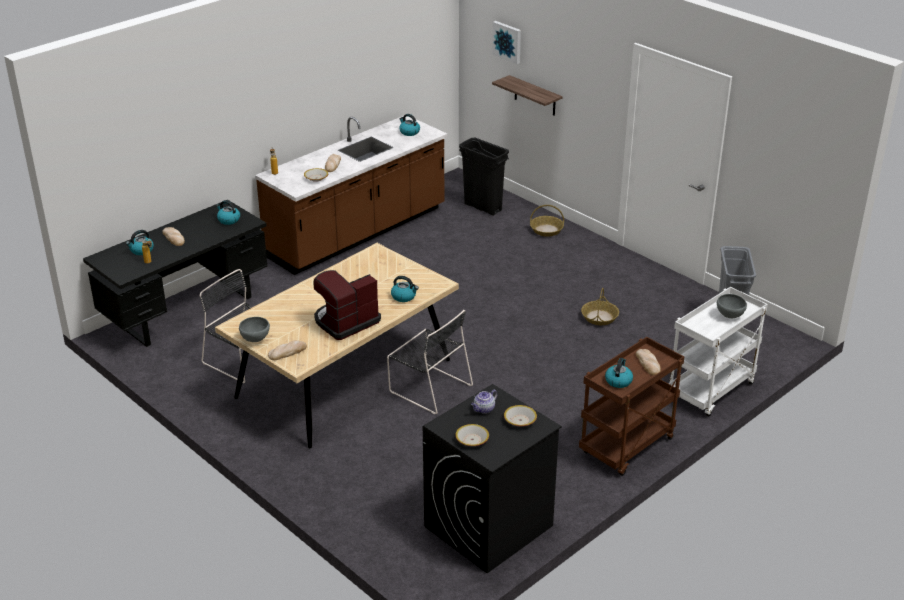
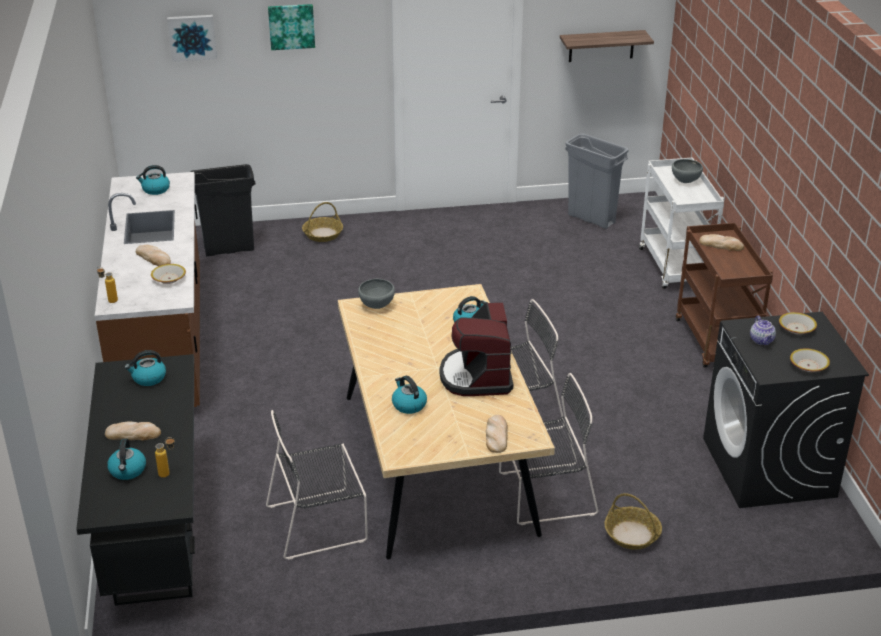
camera: 55 degrees left, 0 degrees up
grey bowl [239,317,270,342] -> grey bowl moved to [358,279,395,309]
shelf [492,75,563,116] -> shelf moved to [560,30,654,62]
basket [581,288,619,325] -> basket moved to [604,493,662,550]
kettle [605,358,633,388] -> kettle moved to [392,376,427,414]
none -> picture [268,4,315,50]
none -> black chair [499,373,598,525]

